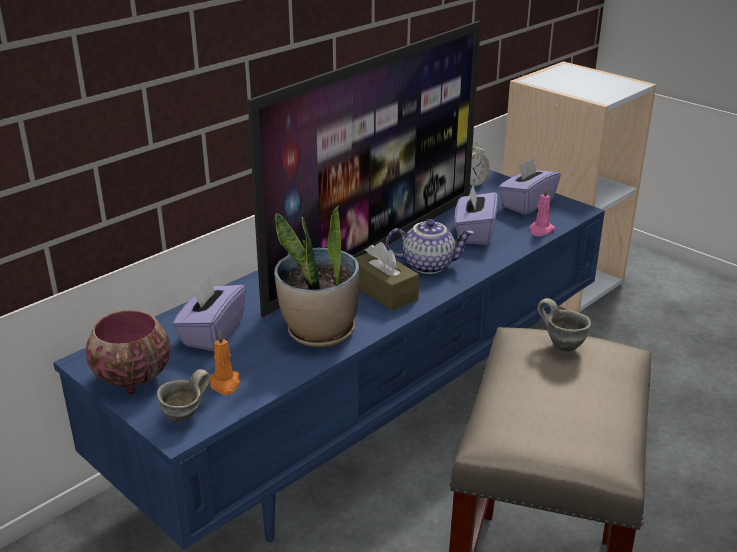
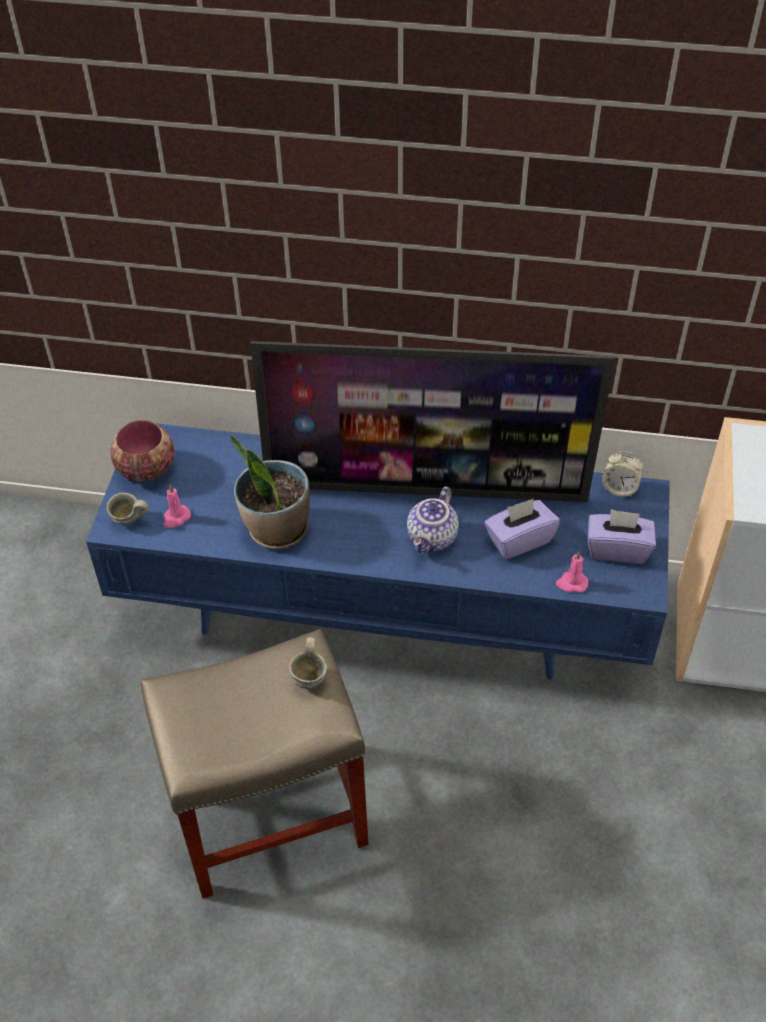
camera: 55 degrees right, 20 degrees up
purple tissue box [172,275,246,351] -> none
orange candle [210,331,240,395] -> pink candle [164,485,191,528]
brown tissue box [355,242,419,311] -> none
teapot [386,219,474,274] -> teapot turned 60 degrees clockwise [407,486,459,553]

